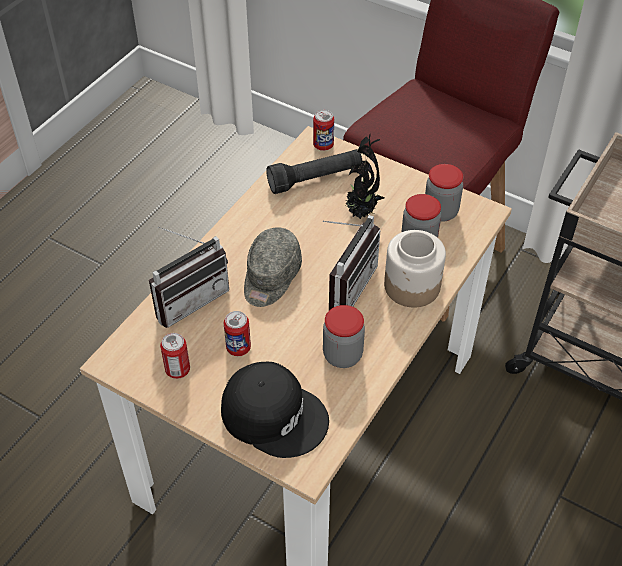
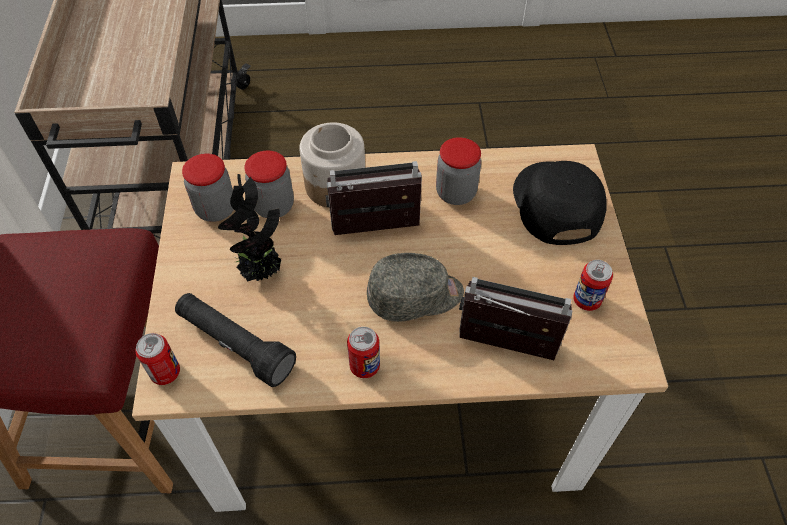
camera: 125 degrees left, 5 degrees up
can [224,311,251,356] -> can moved to [347,327,380,378]

